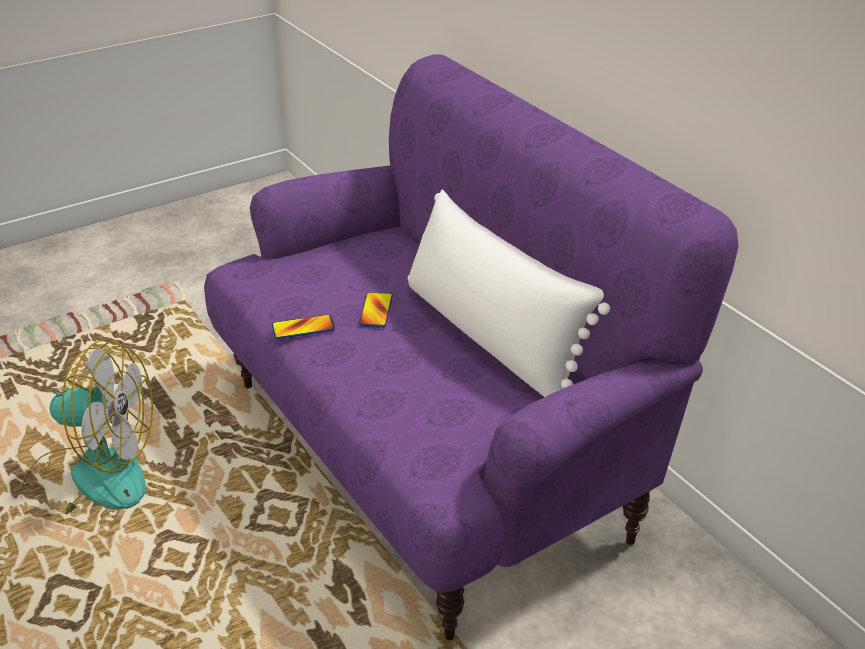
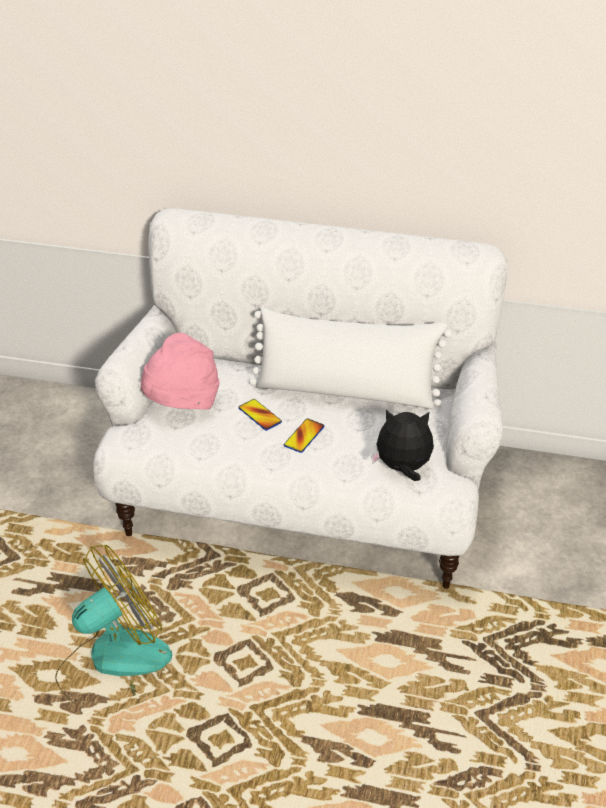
camera: 45 degrees left, 5 degrees up
purple sofa [204,54,739,640] -> white sofa [93,208,507,589]
phone [272,314,335,339] -> phone moved to [284,419,325,453]
none -> pink hat [141,333,220,410]
none -> plush toy [371,410,434,481]

